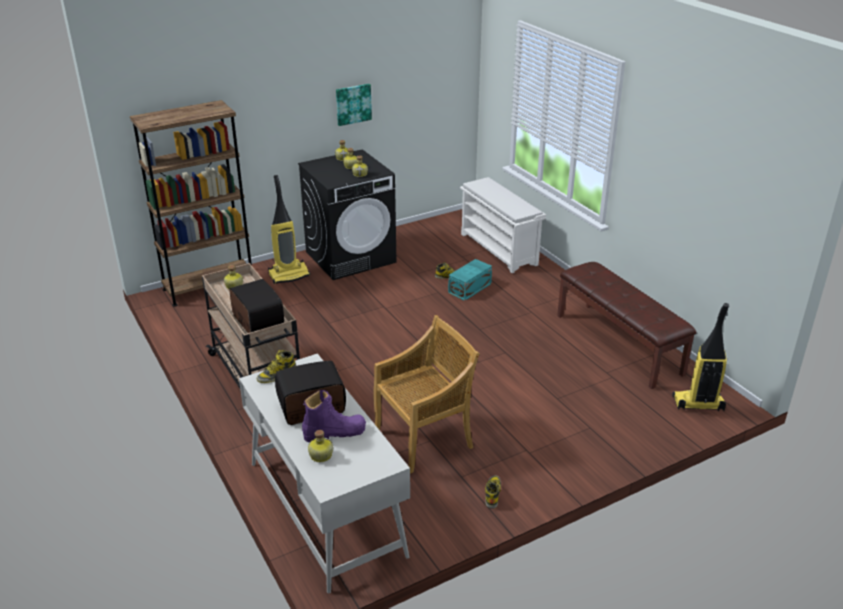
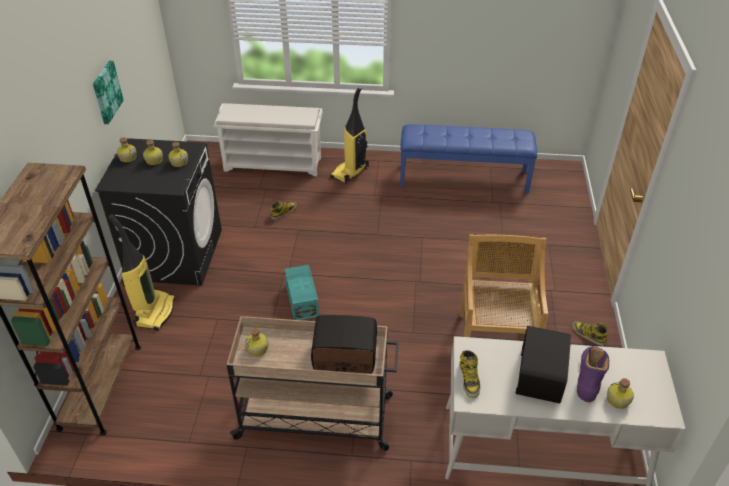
camera: 55 degrees left, 10 degrees up
turquoise storage box [448,259,492,301] -> turquoise storage box moved to [285,265,319,320]
brown bench [557,262,696,389] -> blue bench [400,124,537,193]
vacuum cleaner [672,303,729,411] -> vacuum cleaner moved to [330,87,369,184]

